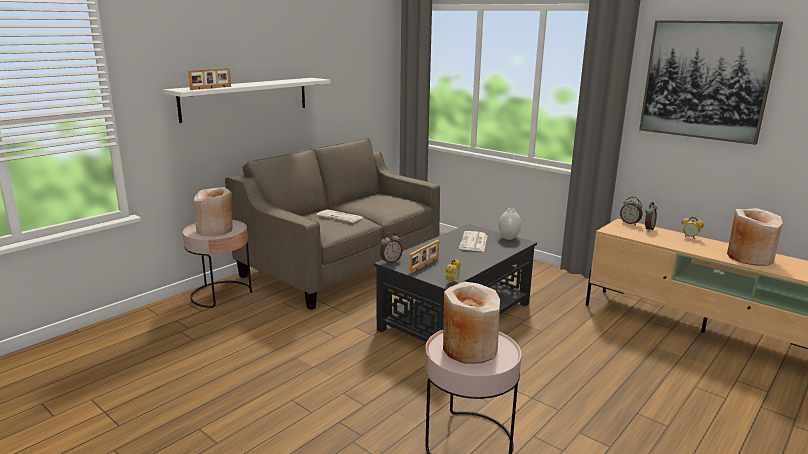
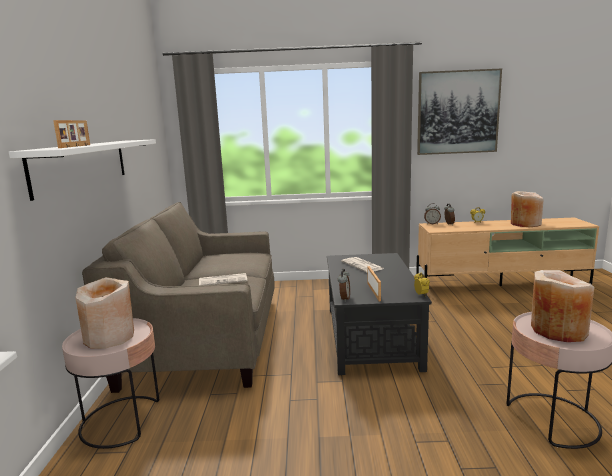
camera: 40 degrees left, 5 degrees down
white vase [498,208,521,240] -> none

